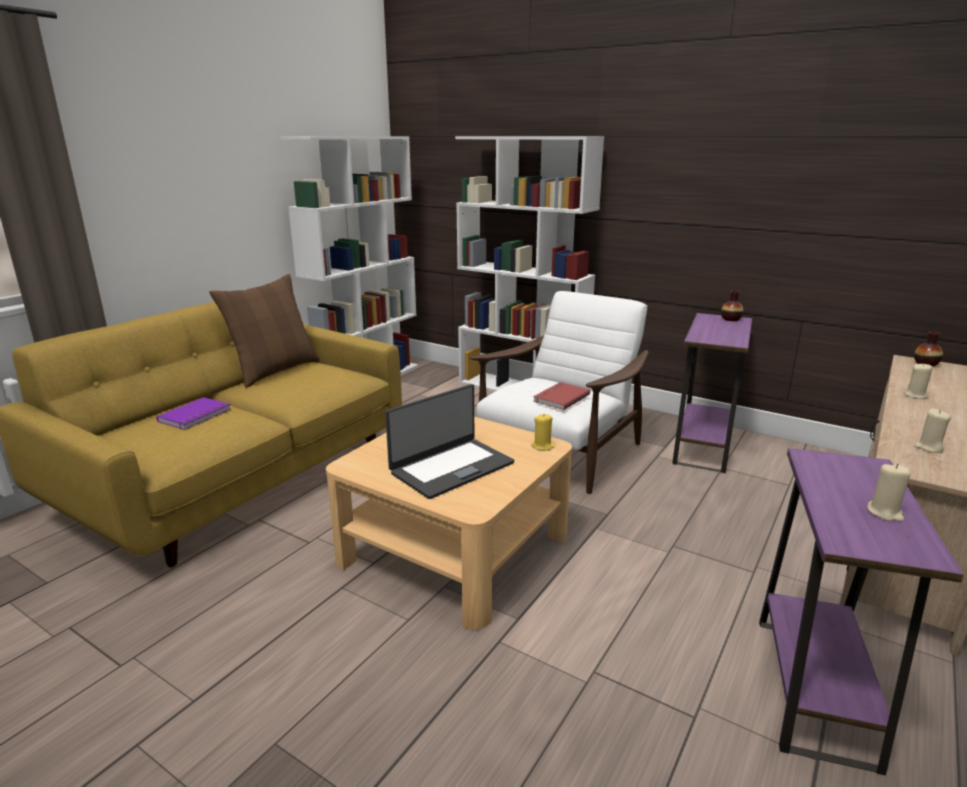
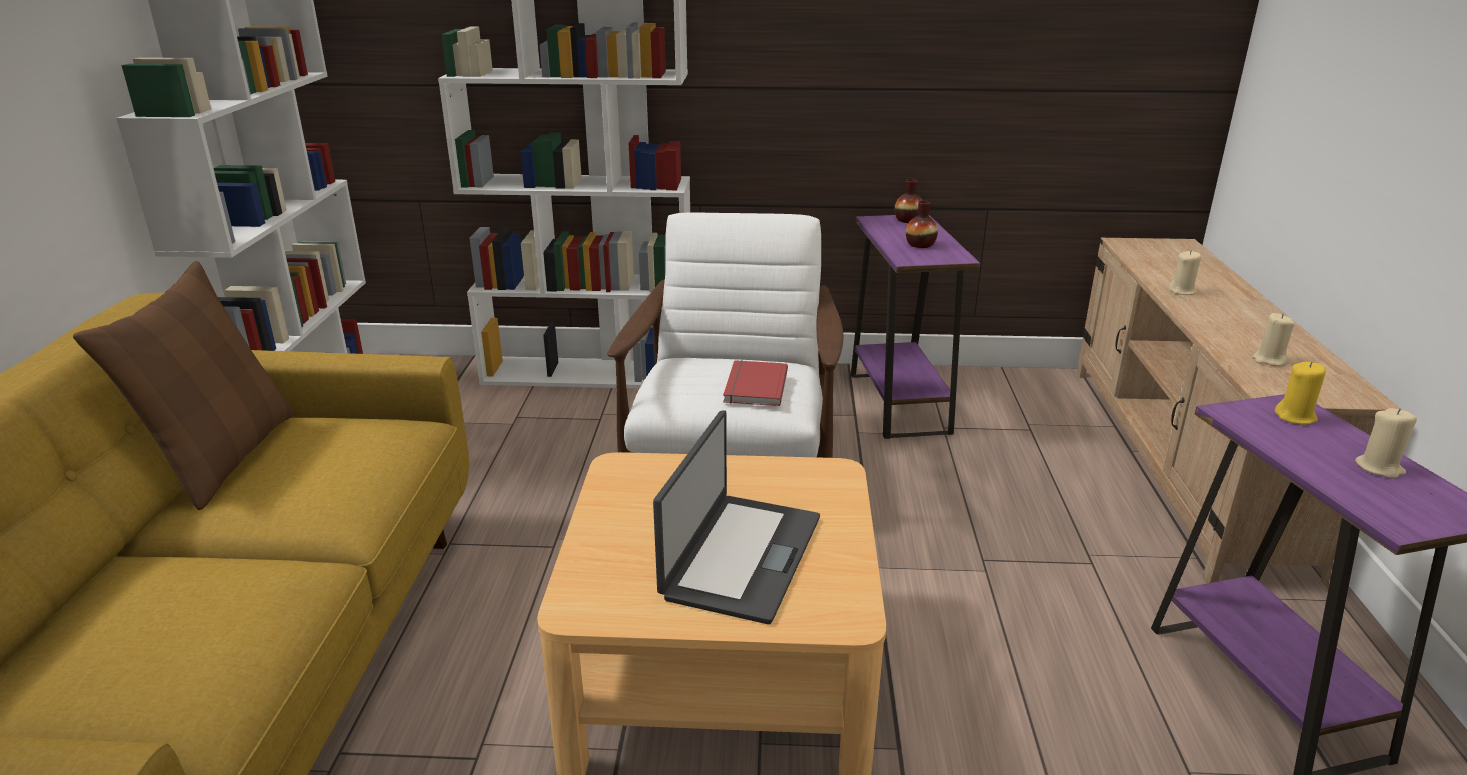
camera: 30 degrees left, 5 degrees up
purple book [156,397,231,430] -> none
yellow candle [532,414,555,451] -> yellow candle moved to [1275,362,1326,425]
vase [914,331,943,366] -> vase moved to [906,201,938,248]

